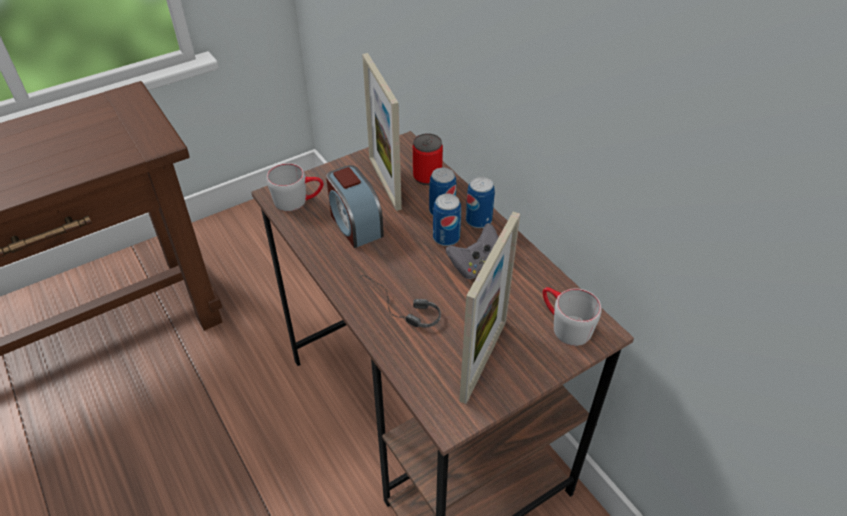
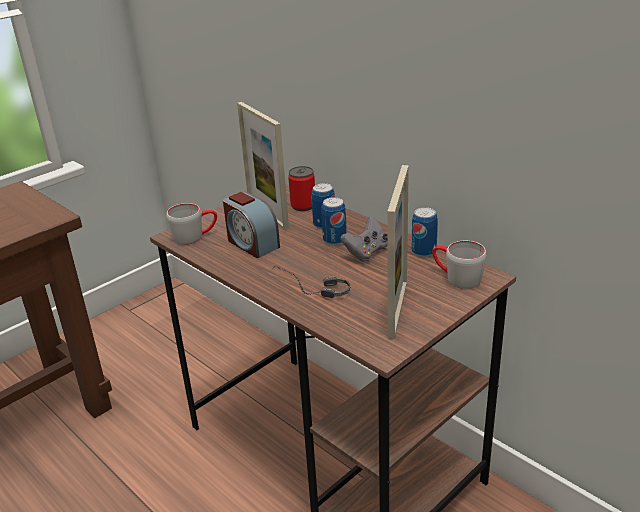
camera: 10 degrees left, 15 degrees down
can [466,177,495,228] -> can moved to [412,207,438,257]

